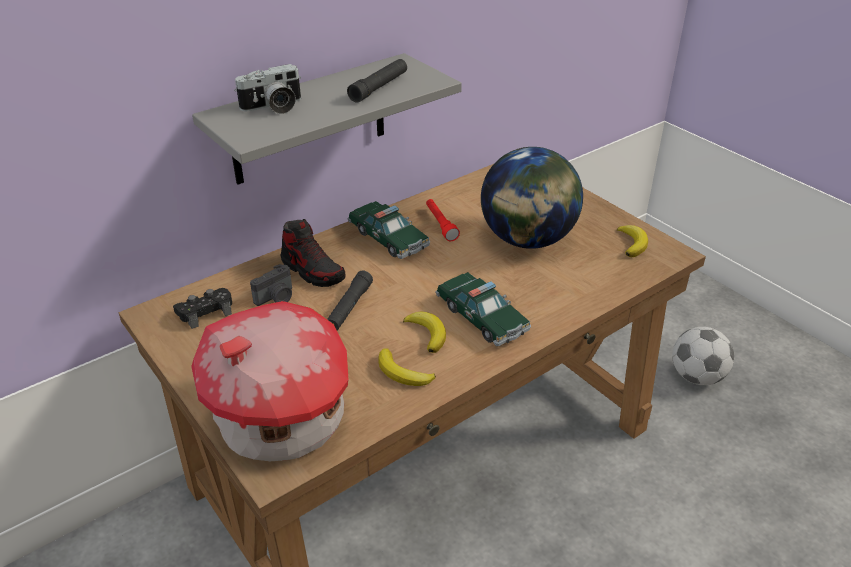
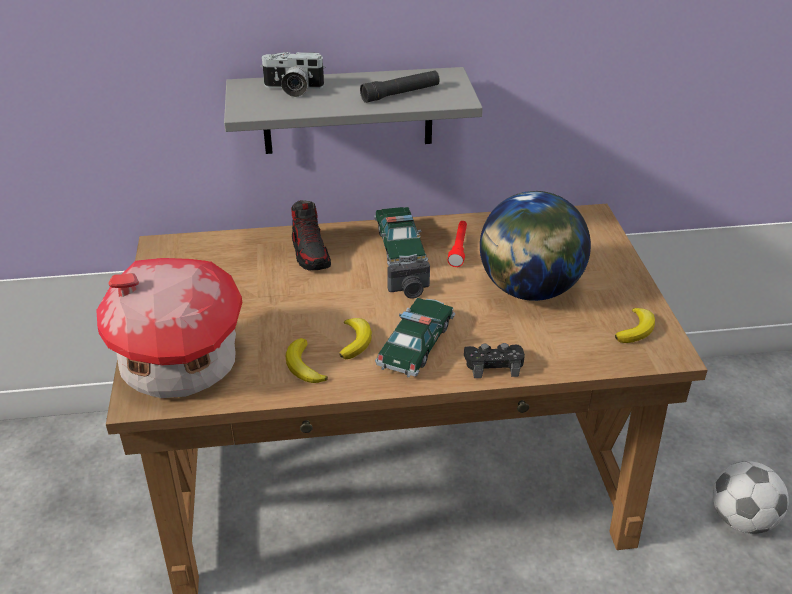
camera: 30 degrees right, 0 degrees up
black game controller [173,288,232,329] -> black game controller moved to [464,343,525,378]
camera [250,264,292,306] -> camera moved to [387,260,430,299]
black flashlight [327,271,373,330] -> none
toy car [436,272,531,346] -> toy car turned 150 degrees counterclockwise [375,298,455,378]

